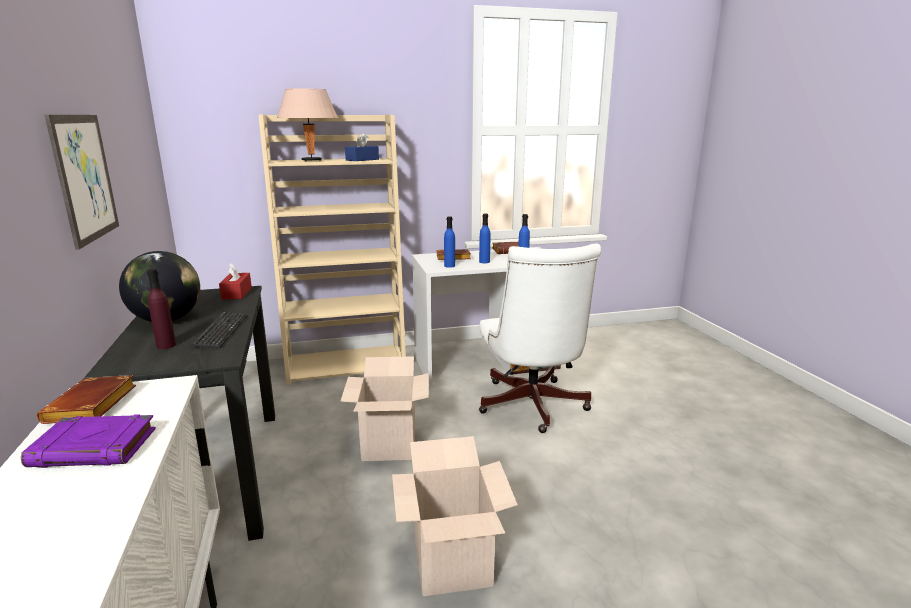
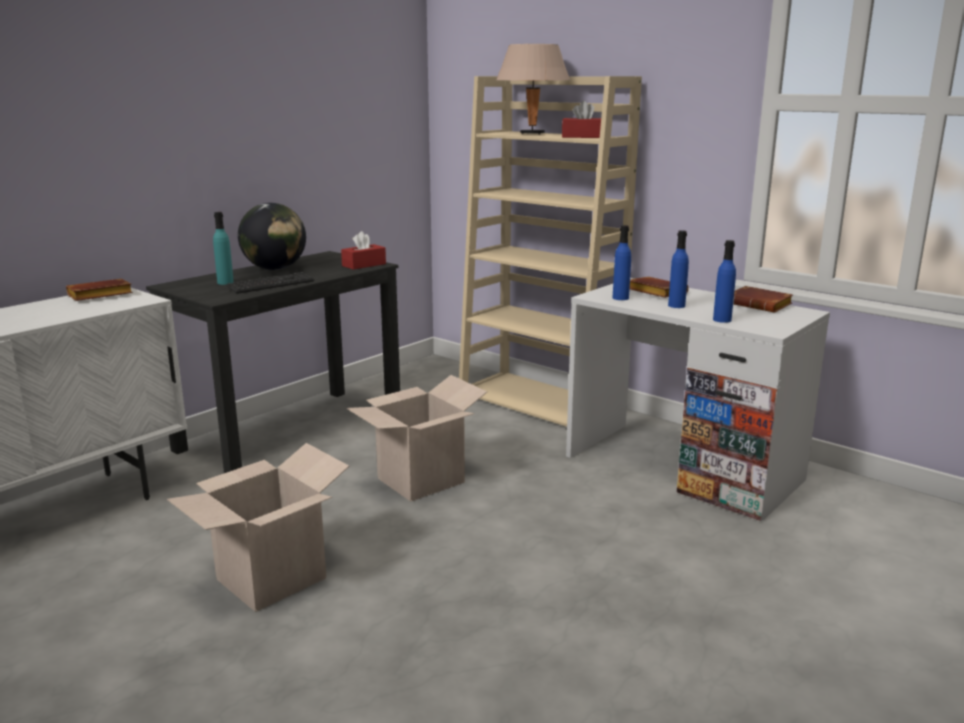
camera: 55 degrees right, 0 degrees up
purple book [21,414,156,468] -> none
picture [44,115,119,250] -> none
purple bottle [147,269,176,349] -> turquoise bottle [213,212,234,285]
blue tissue box [345,133,379,161] -> red tissue box [562,101,601,138]
white office chair [479,243,601,433] -> none

